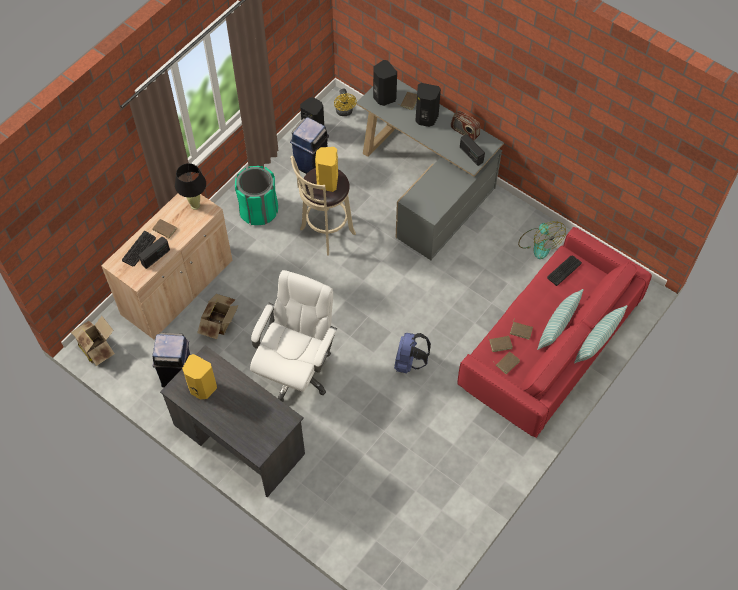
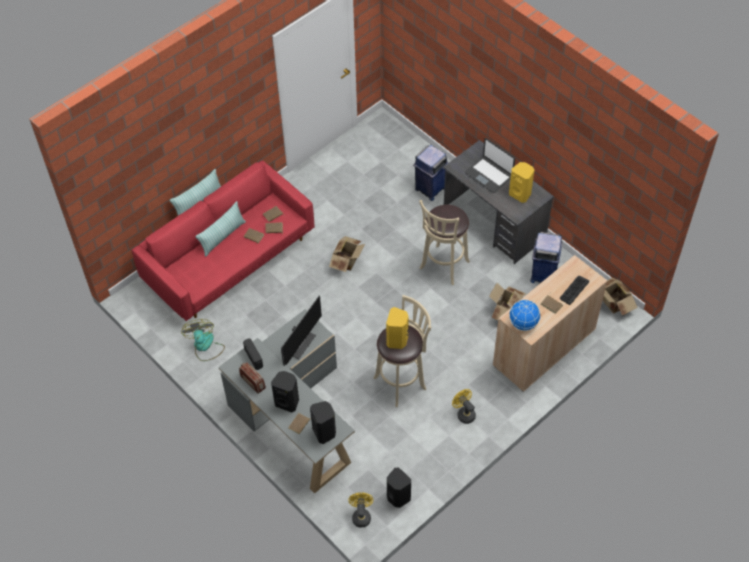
camera: 170 degrees left, 5 degrees down
radio [139,237,170,268] -> none
black table lamp [175,163,206,210] -> globe [509,300,541,331]
green trash can [235,166,278,225] -> yellow fan [452,389,476,424]
white office chair [250,270,337,402] -> beige stool [419,200,470,285]
blue trash can [290,117,329,174] -> blue trash can moved to [413,145,448,201]
blue backpack [394,333,431,373] -> cardboard box [329,236,365,272]
keyboard [547,256,582,286] -> none
none -> monitor [281,295,322,366]
none -> laptop [465,138,515,193]

